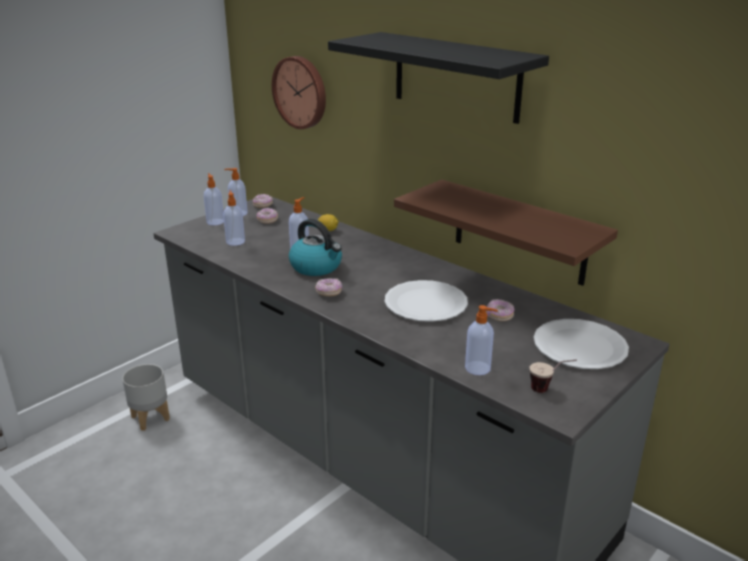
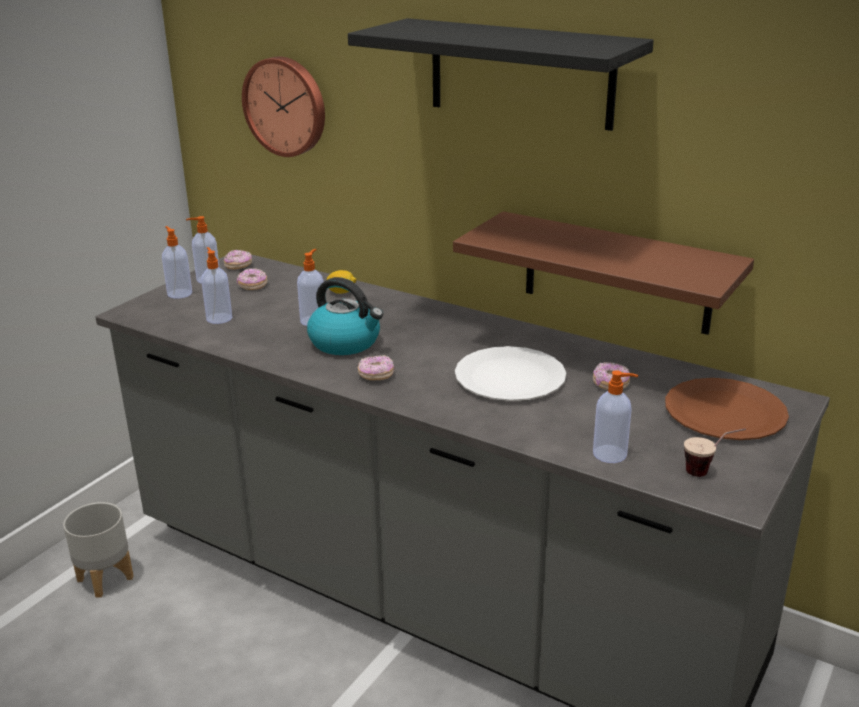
camera: 10 degrees left, 0 degrees up
white plate [533,319,629,369] -> brown plate [665,378,789,440]

